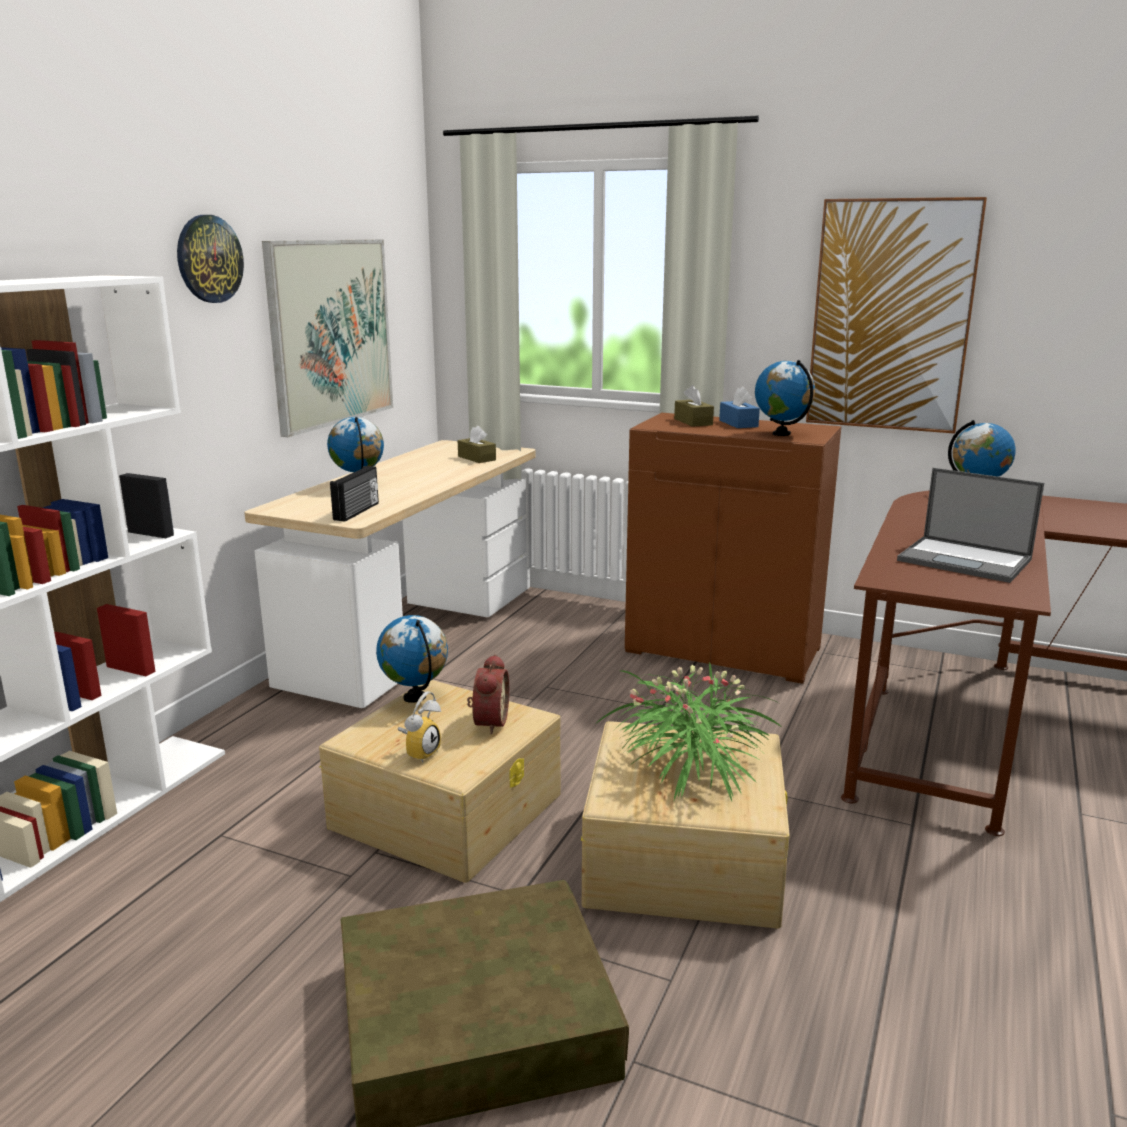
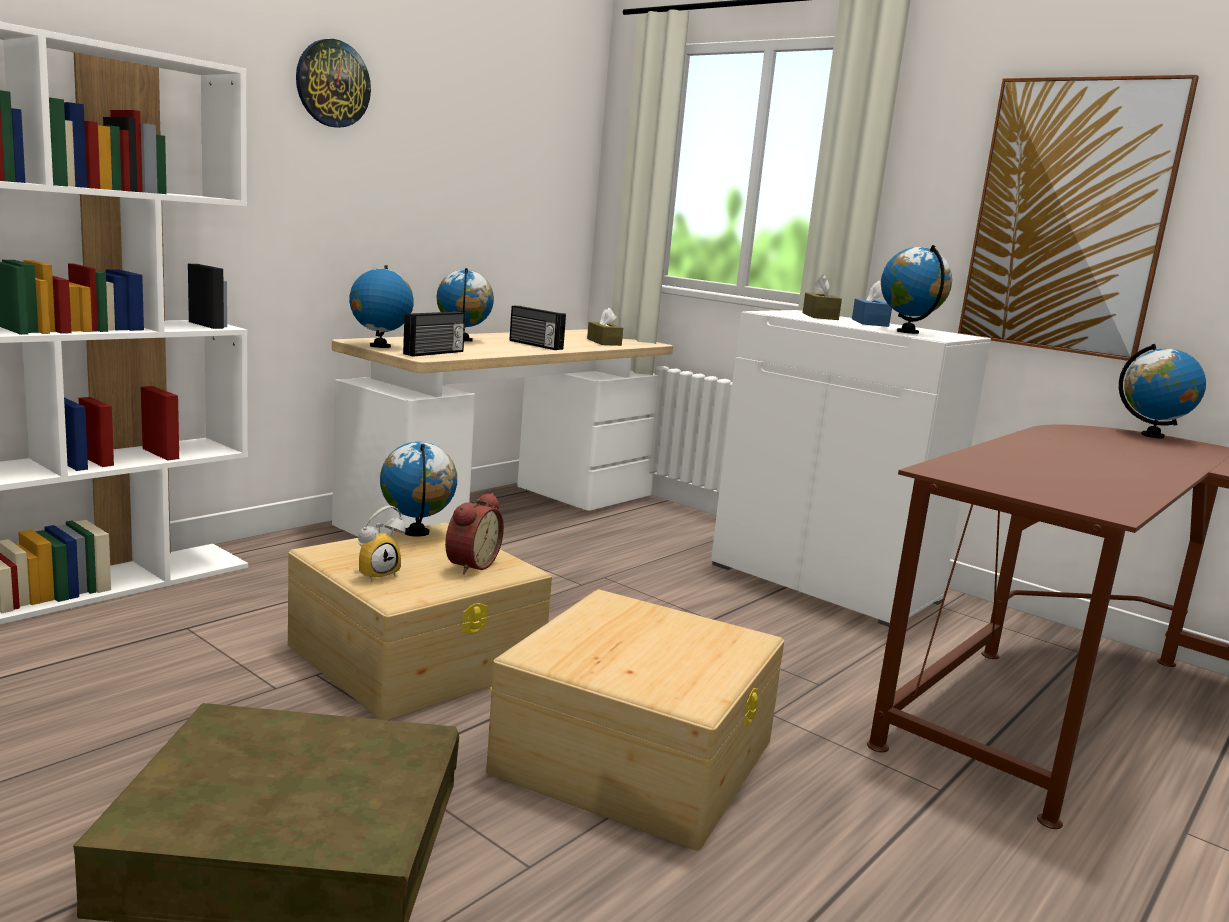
camera: 15 degrees right, 5 degrees down
picture [262,239,393,437] -> none
potted plant [597,662,782,801] -> none
brown cabinet [625,413,841,684] -> white cabinet [711,310,991,627]
laptop [897,468,1044,583] -> none
none -> globe [349,265,414,348]
none -> radio [509,306,566,350]

